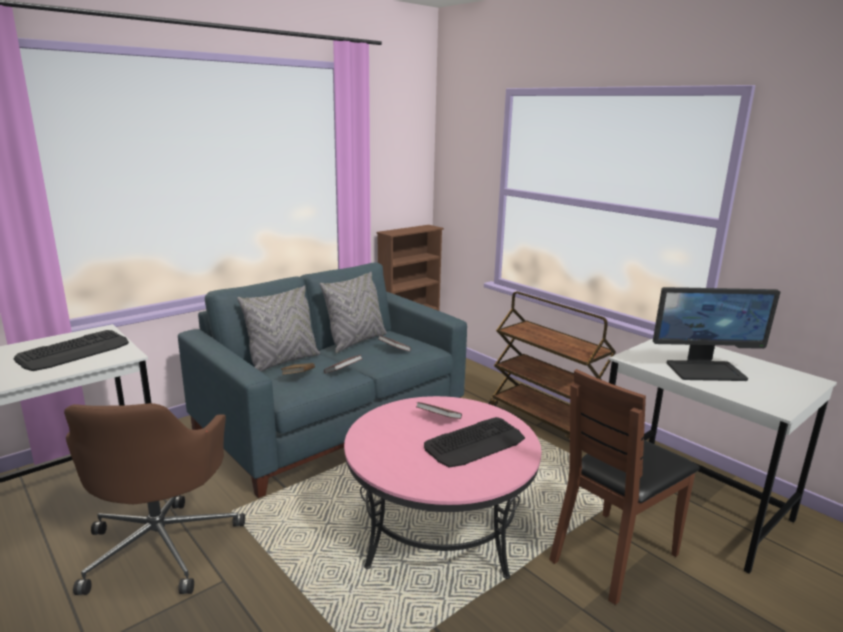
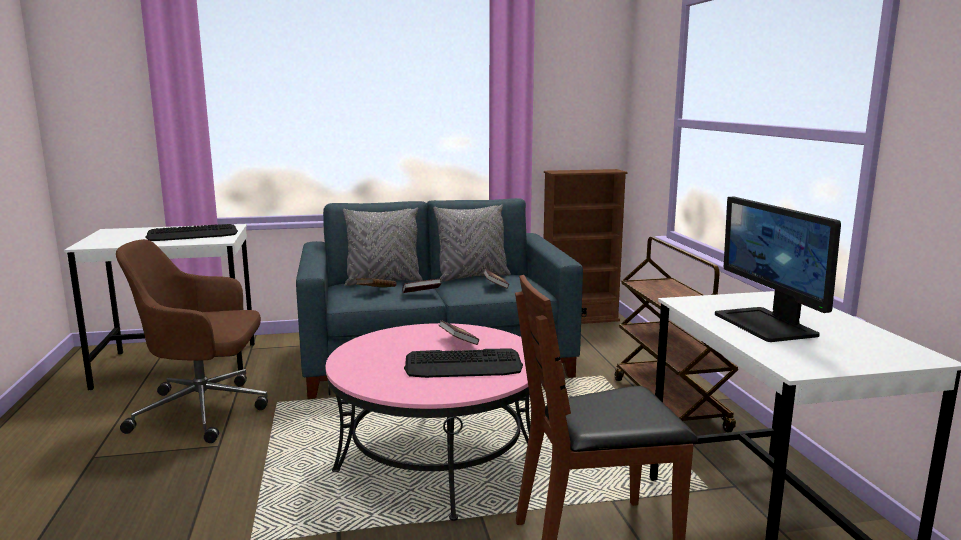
camera: 30 degrees right, 5 degrees down
brown office chair [64,403,245,595] -> brown office chair turned 60 degrees clockwise [116,239,268,443]
monitor [653,287,780,381] -> monitor turned 45 degrees clockwise [715,196,841,342]

